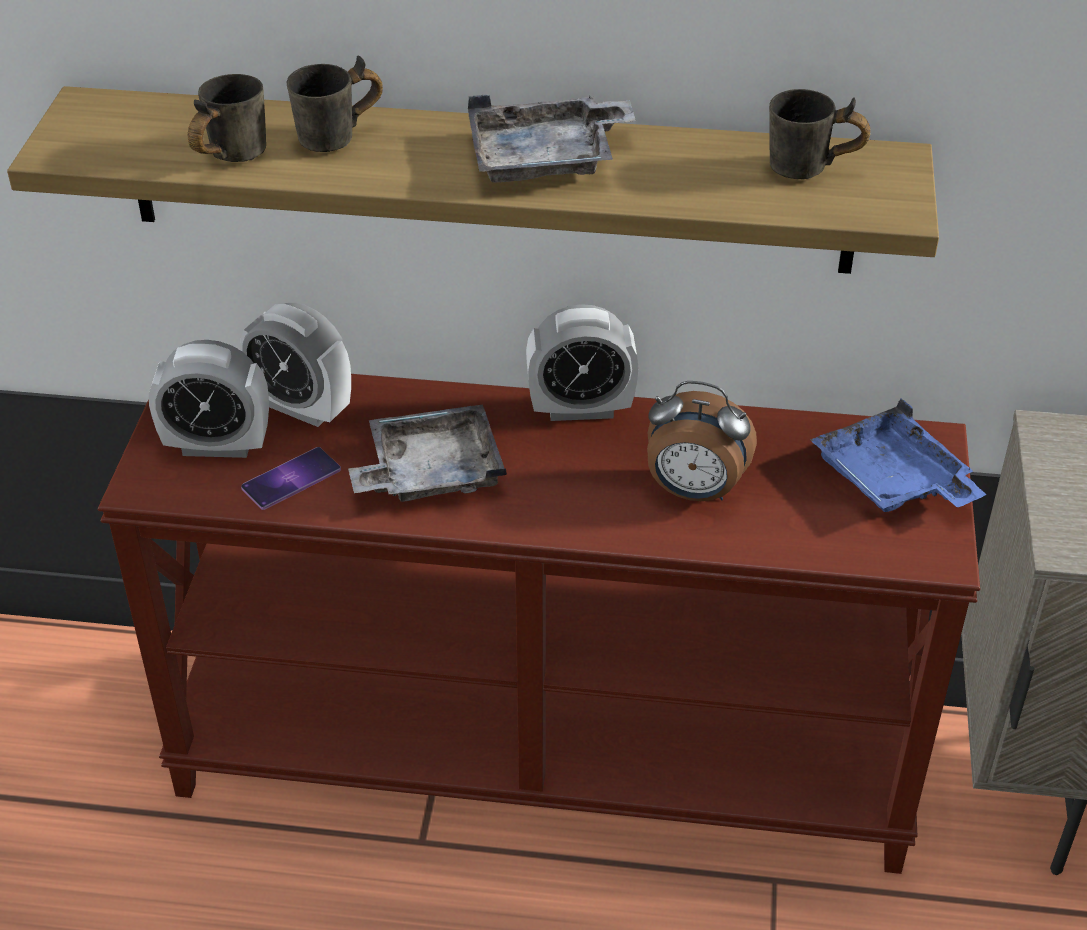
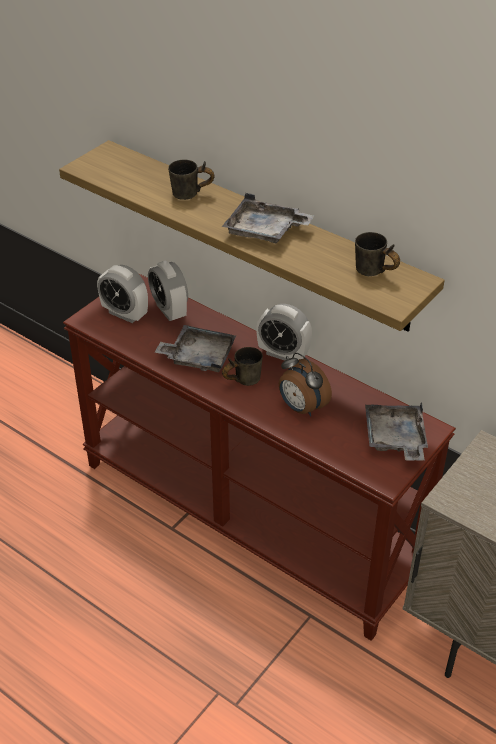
camera: 30 degrees right, 0 degrees up
grey mug [188,74,266,162] -> grey mug moved to [222,347,263,386]
phone [241,447,341,510] -> none
blue tray [810,398,987,512] -> grey tray [365,403,428,461]

